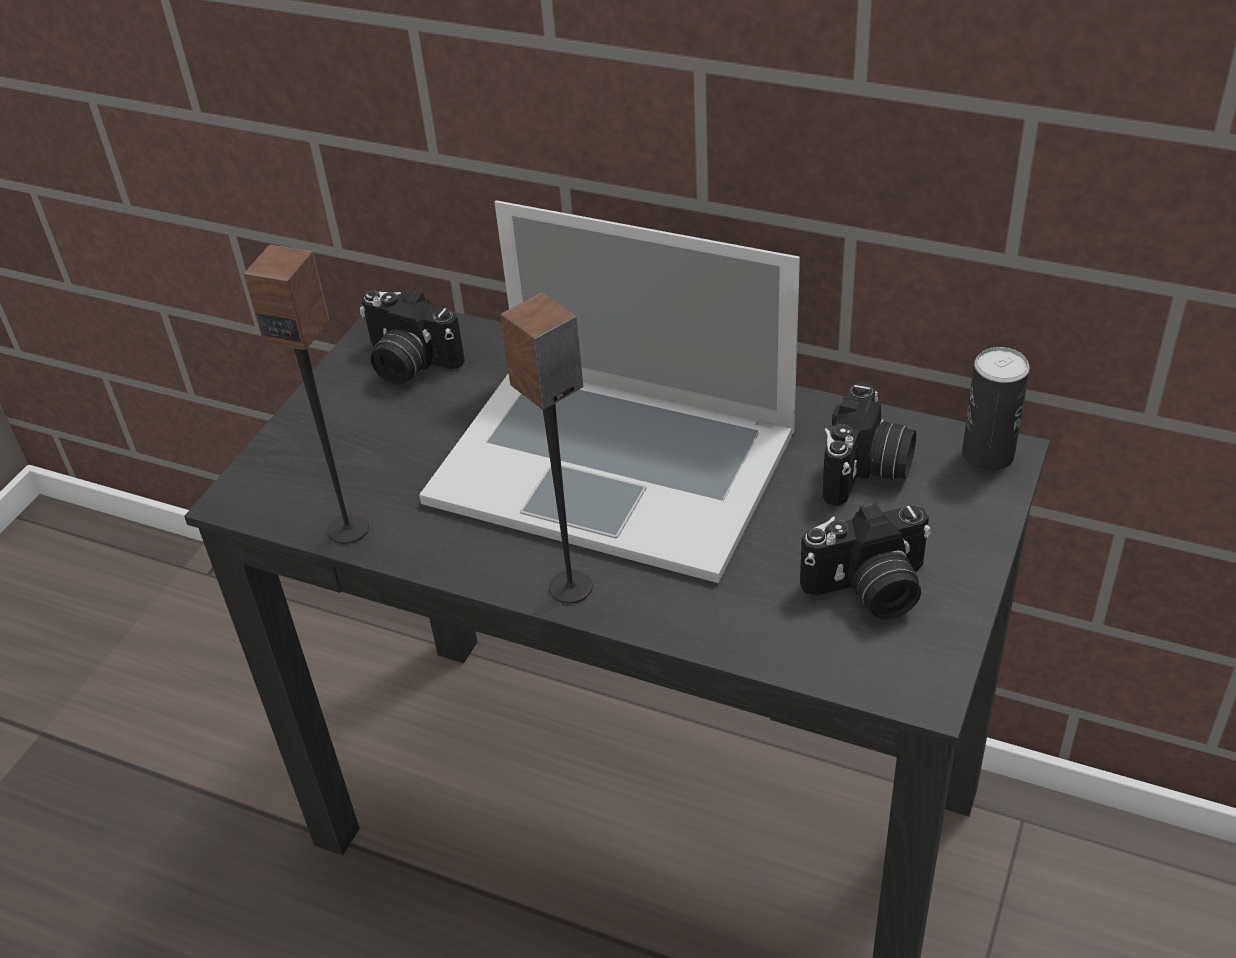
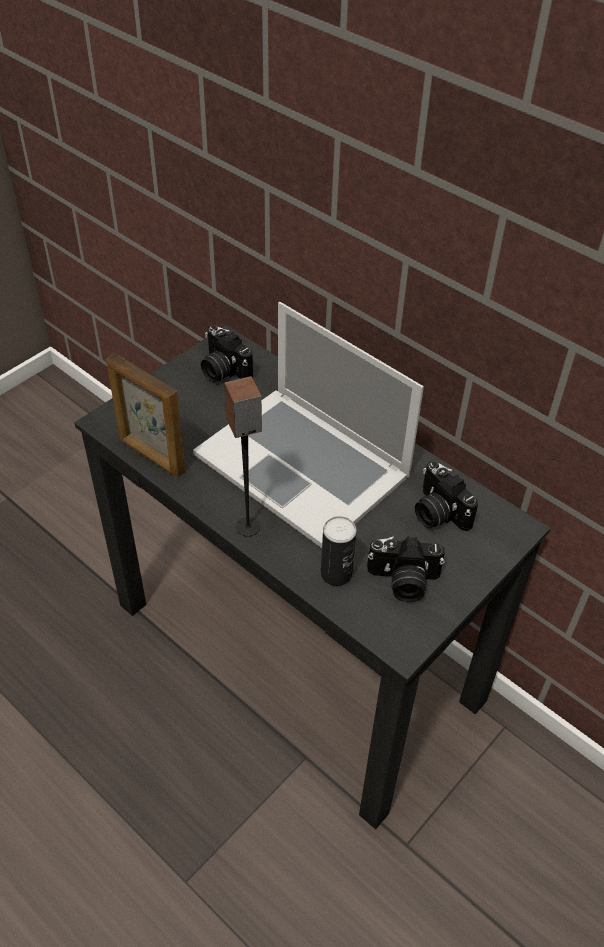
camera: 15 degrees right, 5 degrees up
speaker [244,245,369,544] -> picture frame [106,353,185,477]
camera [822,382,916,506] -> camera turned 105 degrees clockwise [415,461,478,531]
can [962,347,1030,471] -> can moved to [321,516,357,586]

